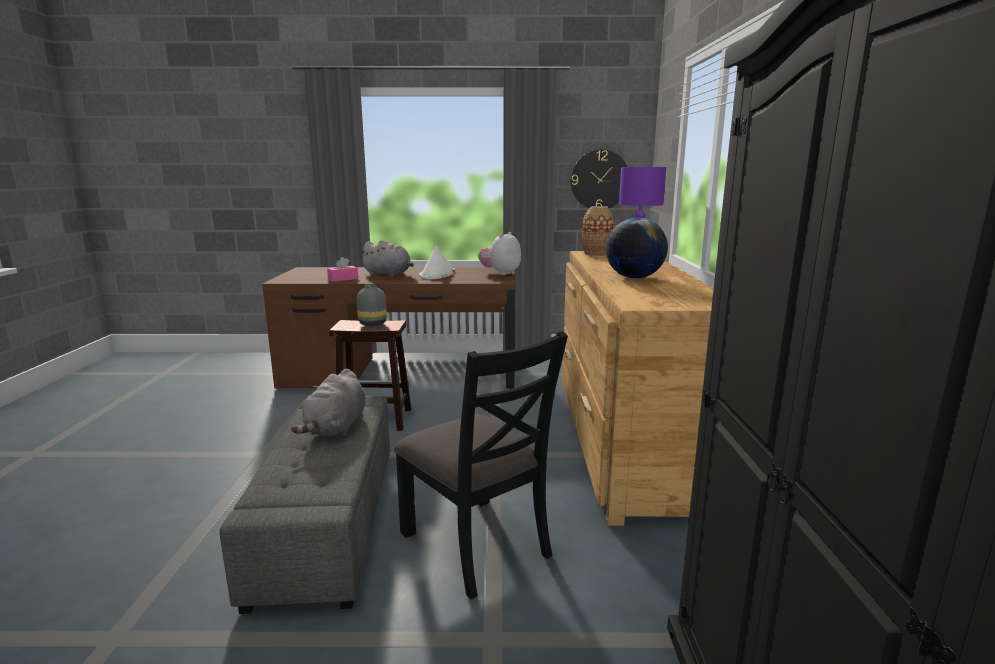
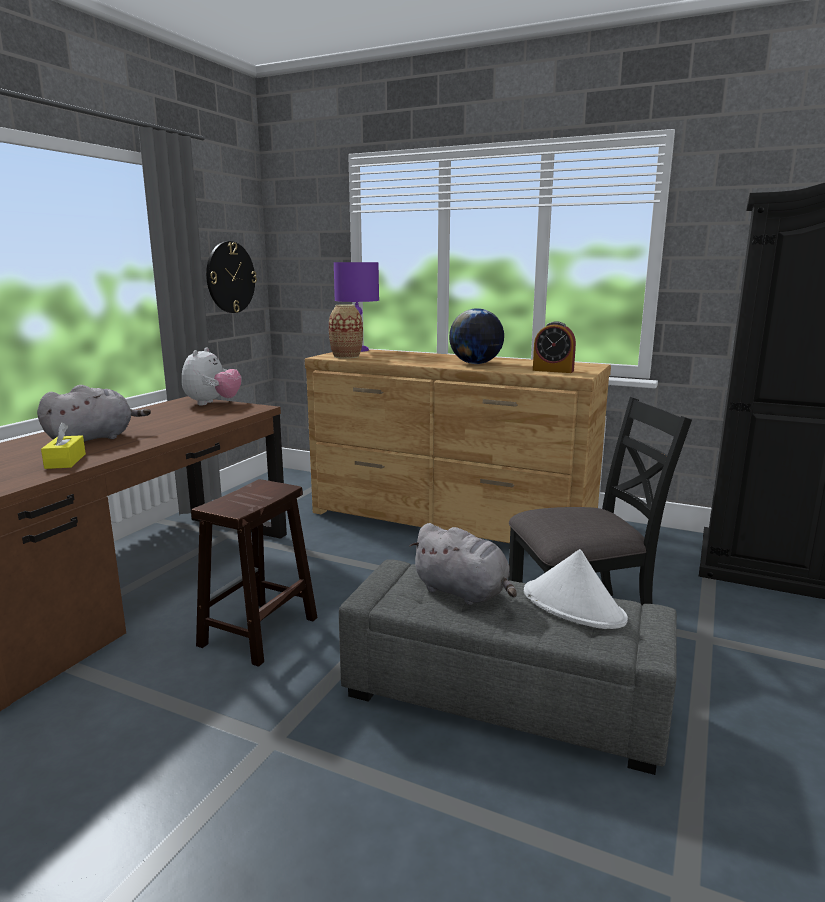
camera: 65 degrees left, 0 degrees up
pink tissue box [327,257,358,282] -> yellow tissue box [41,422,86,469]
grey vase [357,284,387,326] -> none
white hat [419,245,455,279] -> white hat moved to [524,549,628,629]
plush toy [478,232,521,275] -> plush toy turned 135 degrees counterclockwise [182,348,242,405]
none -> alarm clock [533,321,576,373]

